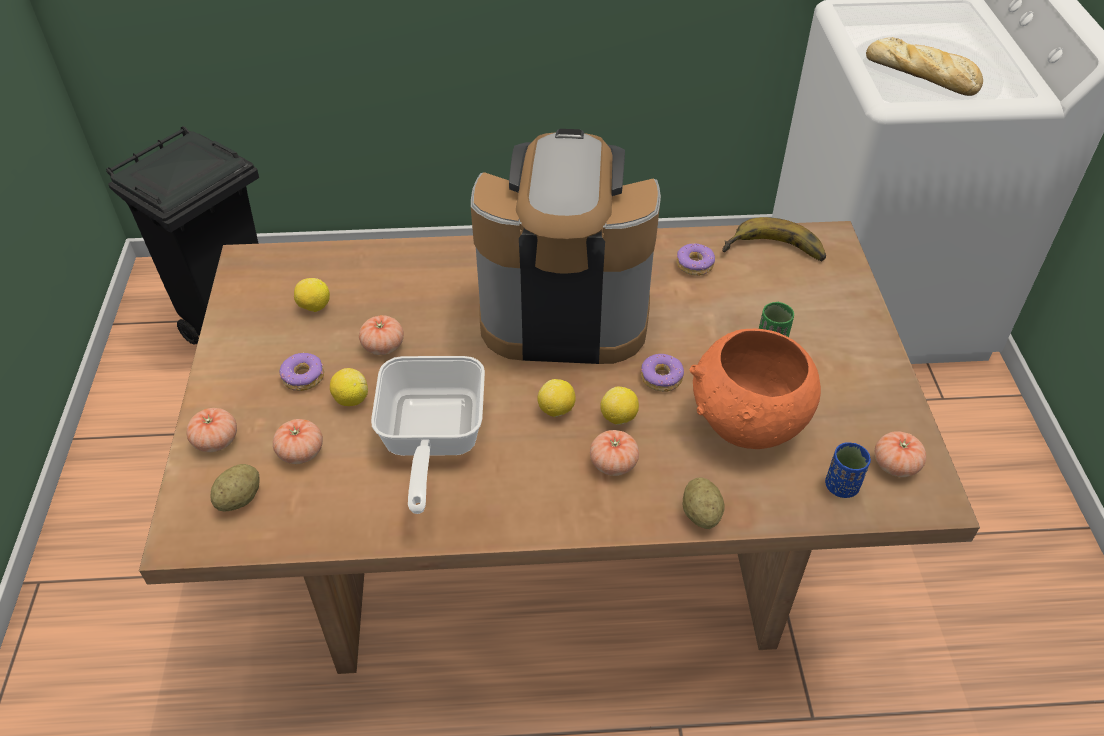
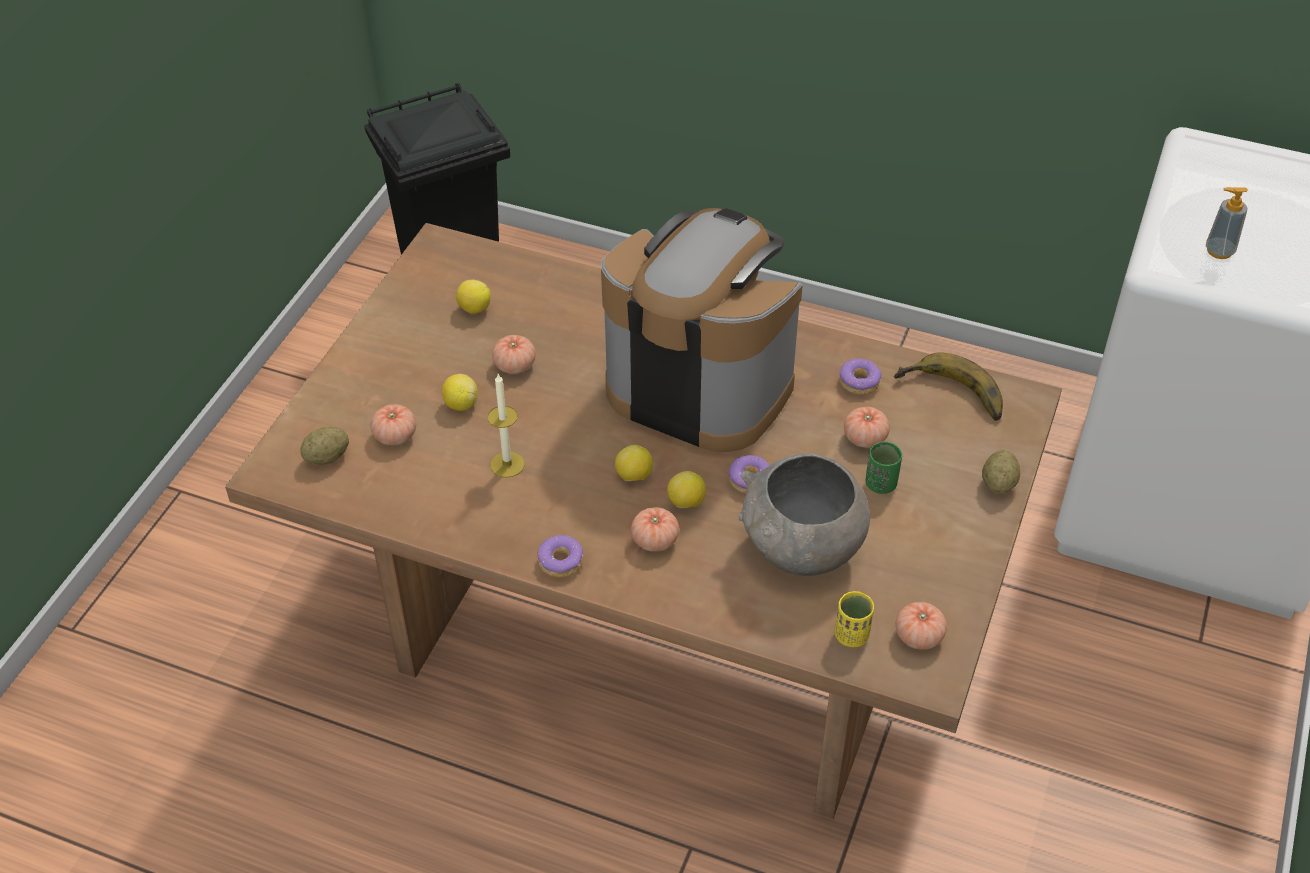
camera: 25 degrees right, 0 degrees up
tomato [187,408,237,452] -> tomato moved to [844,407,890,448]
donut [279,352,324,391] -> donut moved to [537,535,583,578]
frying pan [371,356,485,514] -> candle [487,374,525,478]
potato [683,478,725,529] -> potato moved to [982,450,1020,495]
orange bowl [690,329,821,449] -> grey bowl [739,453,870,576]
blue cup [825,442,871,498] -> yellow cup [835,591,874,647]
bread [866,37,983,96] -> soap dispenser [1206,187,1248,259]

